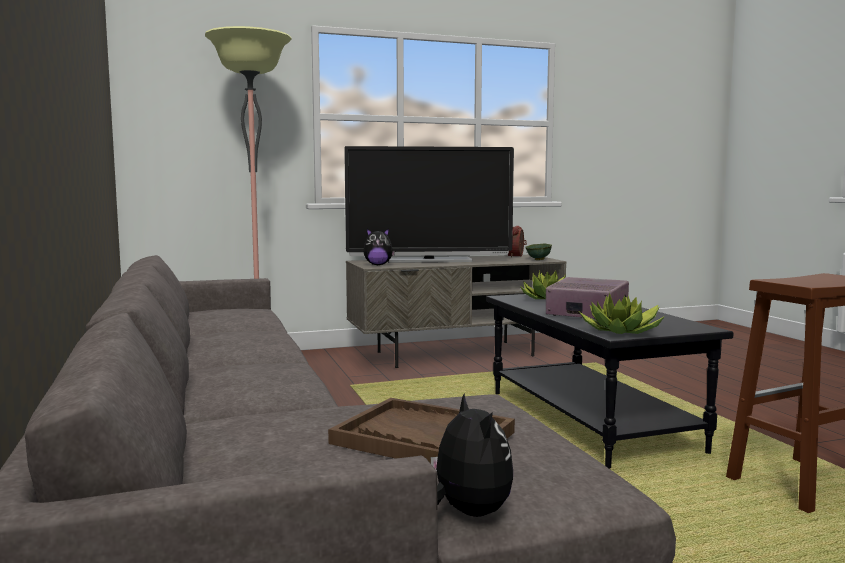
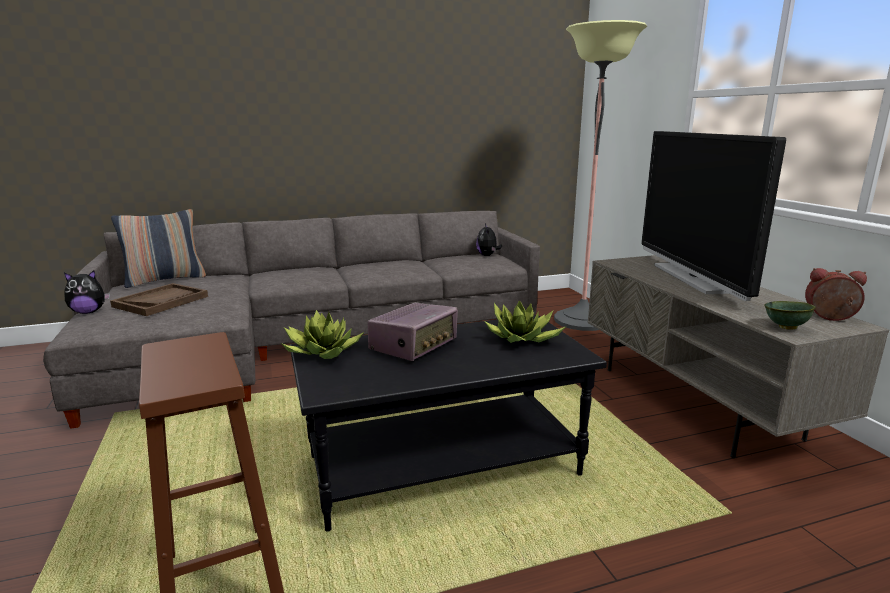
camera: 90 degrees right, 10 degrees up
plush toy [363,228,395,265] -> plush toy moved to [476,224,502,256]
none -> pillow [111,209,206,288]

